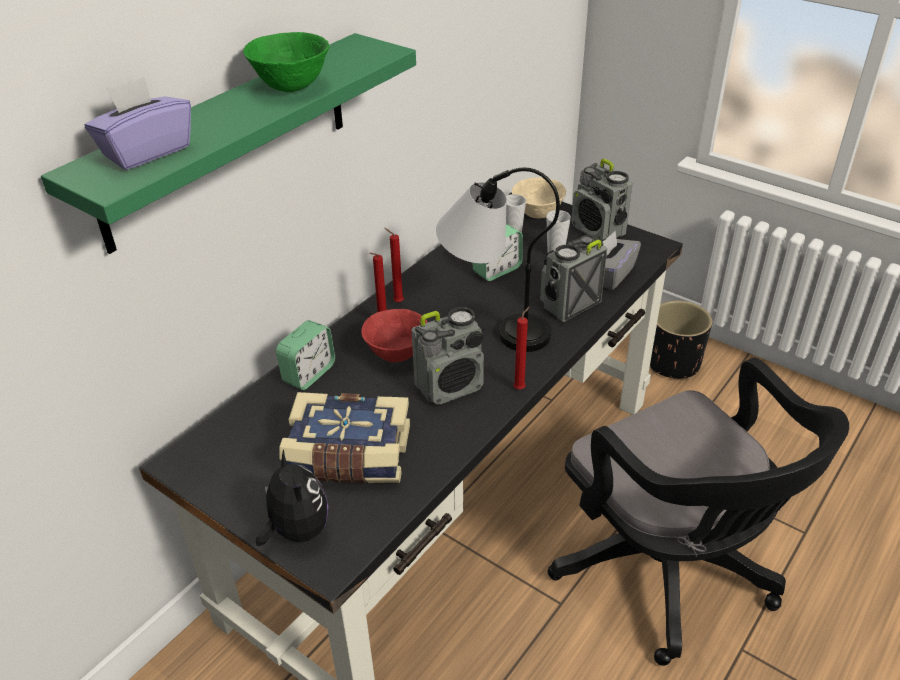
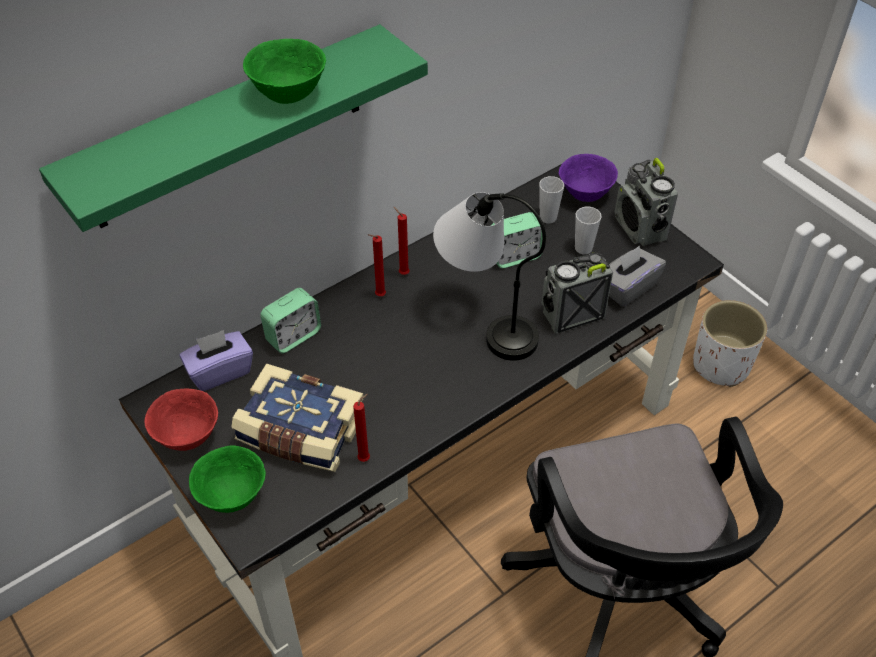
camera: 15 degrees right, 10 degrees up
purple tissue box [84,77,191,170] -> purple tissue box moved to [179,330,253,391]
plush toy [256,450,329,546] -> green bowl [189,445,266,513]
red bowl [361,309,428,362] -> red bowl moved to [144,388,218,451]
radio [412,307,484,405] -> none
beige bowl [512,178,566,218] -> purple bowl [559,154,618,202]
red candle [513,307,529,389] -> red candle moved to [353,394,370,462]
black planter [650,300,712,379] -> white planter [693,300,767,387]

